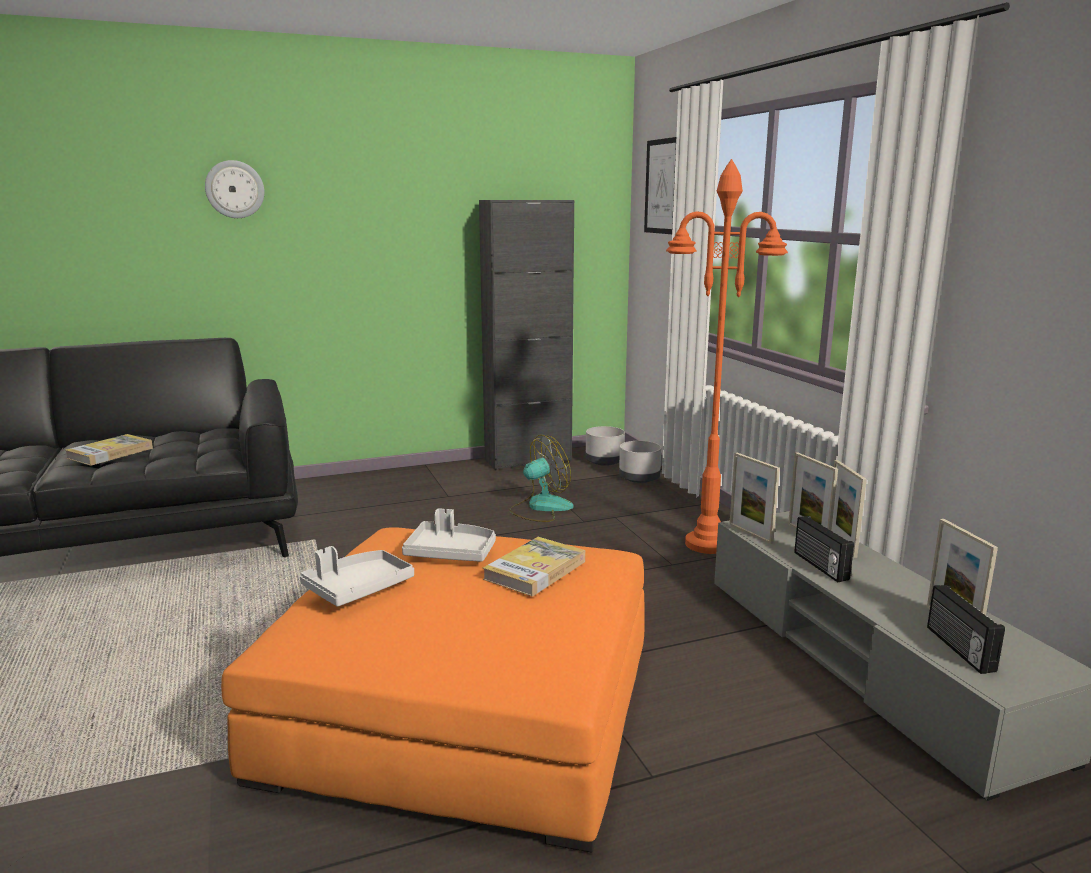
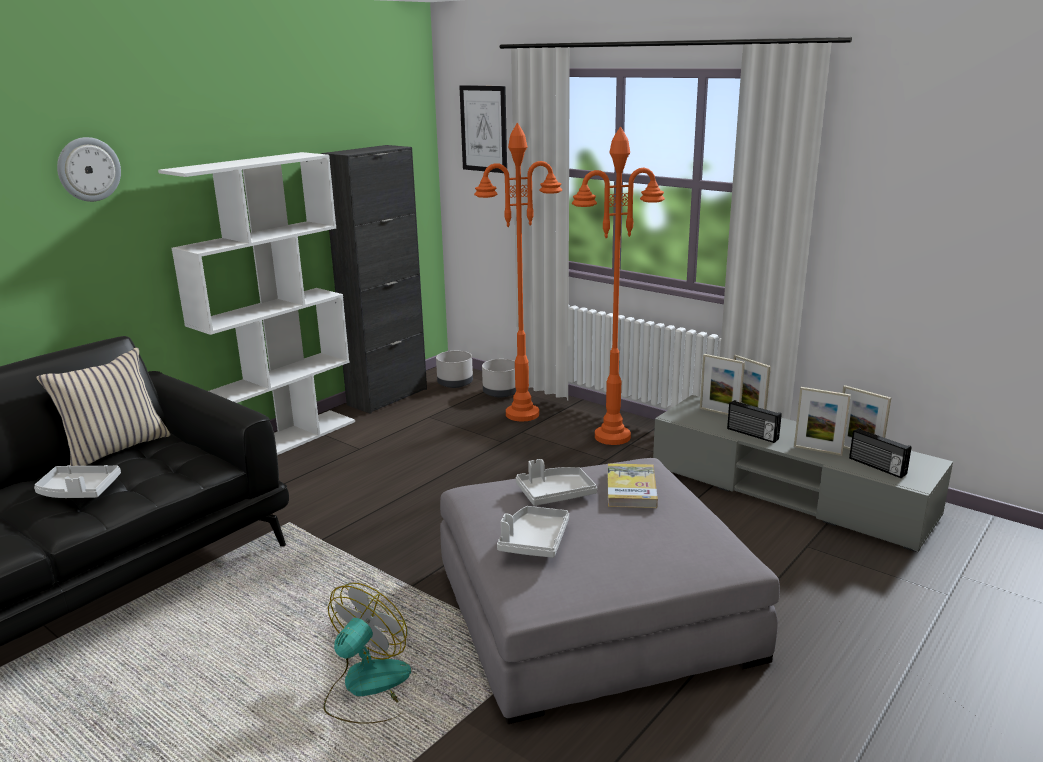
camera: 30 degrees left, 5 degrees up
book [66,434,153,466] -> grey tray [34,465,121,498]
orange ottoman [221,527,645,853] -> grey ottoman [440,458,780,724]
fan [509,435,573,522] -> fan moved to [324,583,411,724]
picture frame [729,453,780,544] -> picture frame moved to [794,387,851,456]
none -> beige pillow [36,347,171,466]
none -> white bookcase [158,152,355,455]
none -> orange floor lamp [474,123,562,421]

